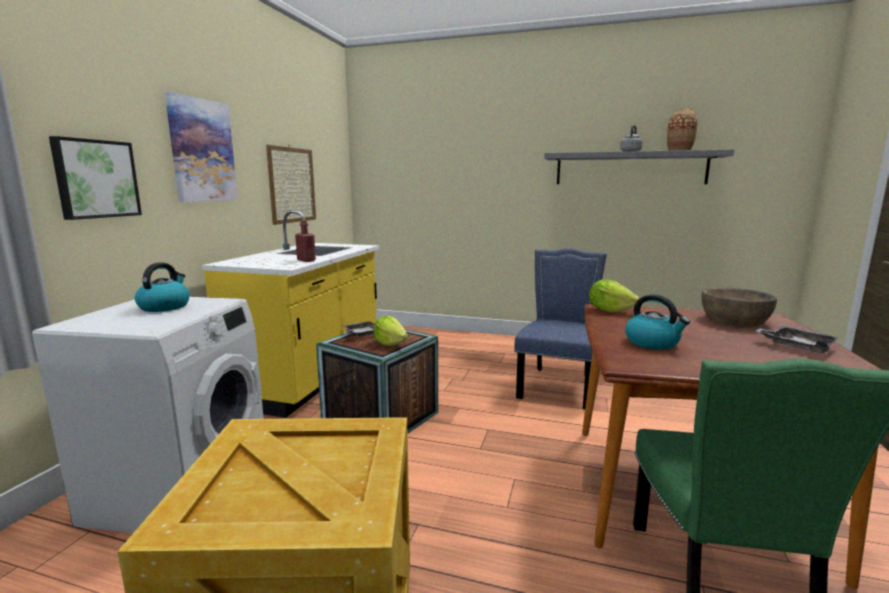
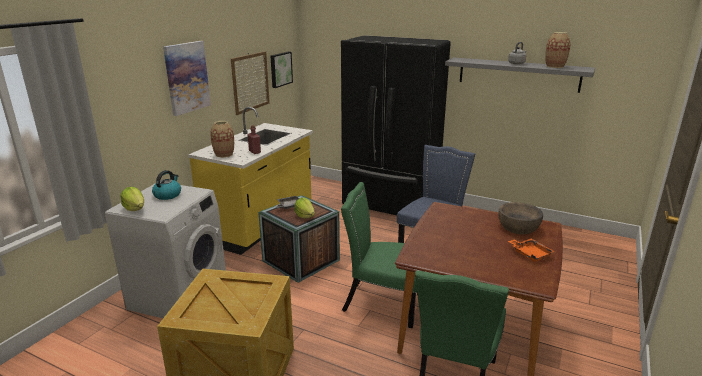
camera: 10 degrees right, 10 degrees up
picture [49,136,142,220] -> picture moved to [270,51,293,88]
lettuce [589,279,640,312] -> lettuce moved to [121,187,144,211]
kettle [625,294,690,350] -> none
grey tray [756,326,838,354] -> orange tray [508,238,555,262]
none -> vase [210,121,234,158]
none -> black fridge [341,35,451,215]
none -> green chair [341,182,417,328]

